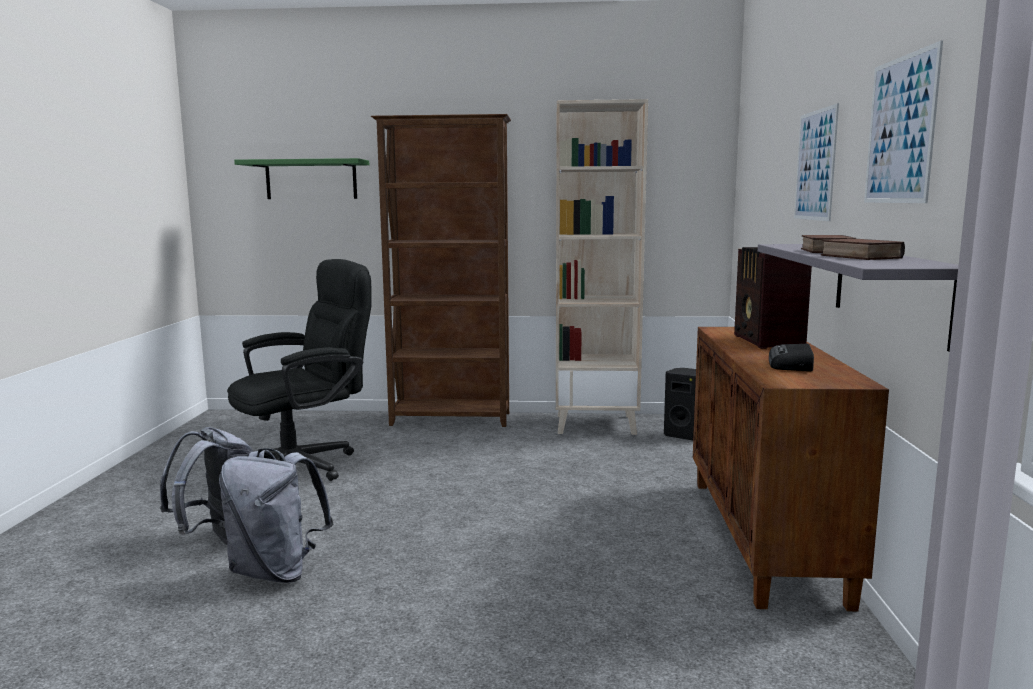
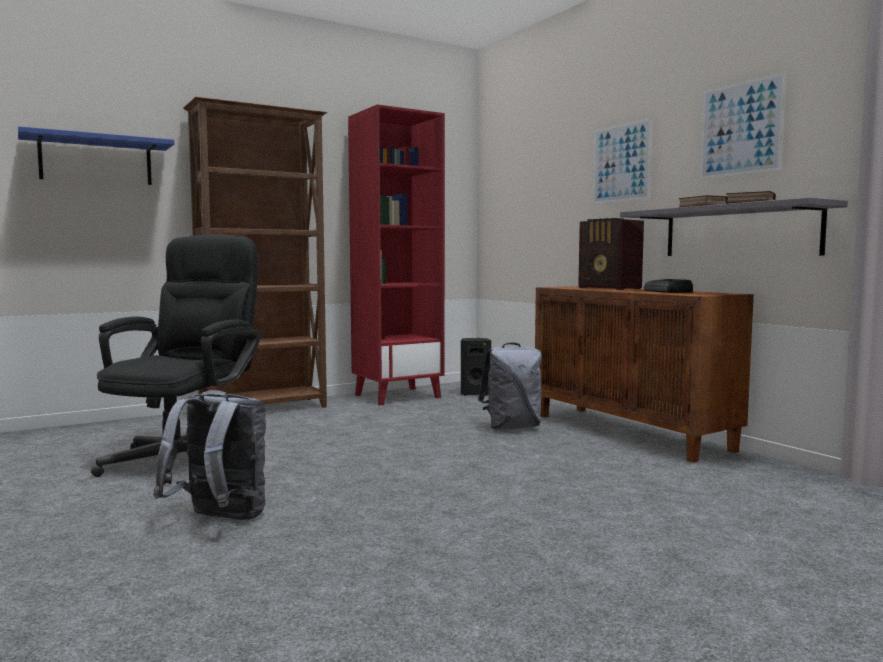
camera: 35 degrees left, 5 degrees down
grey backpack [219,448,333,583] -> grey backpack moved to [478,343,542,430]
green shelf [234,158,369,199] -> blue shelf [18,126,174,185]
beige bookcase [556,99,648,435] -> red bookcase [348,104,445,405]

